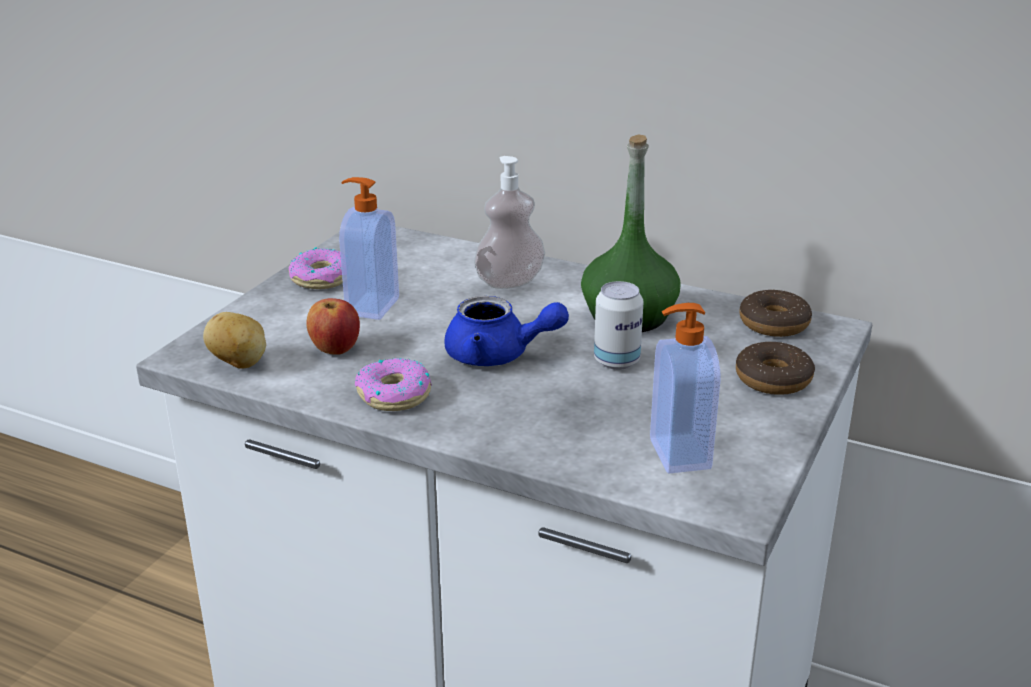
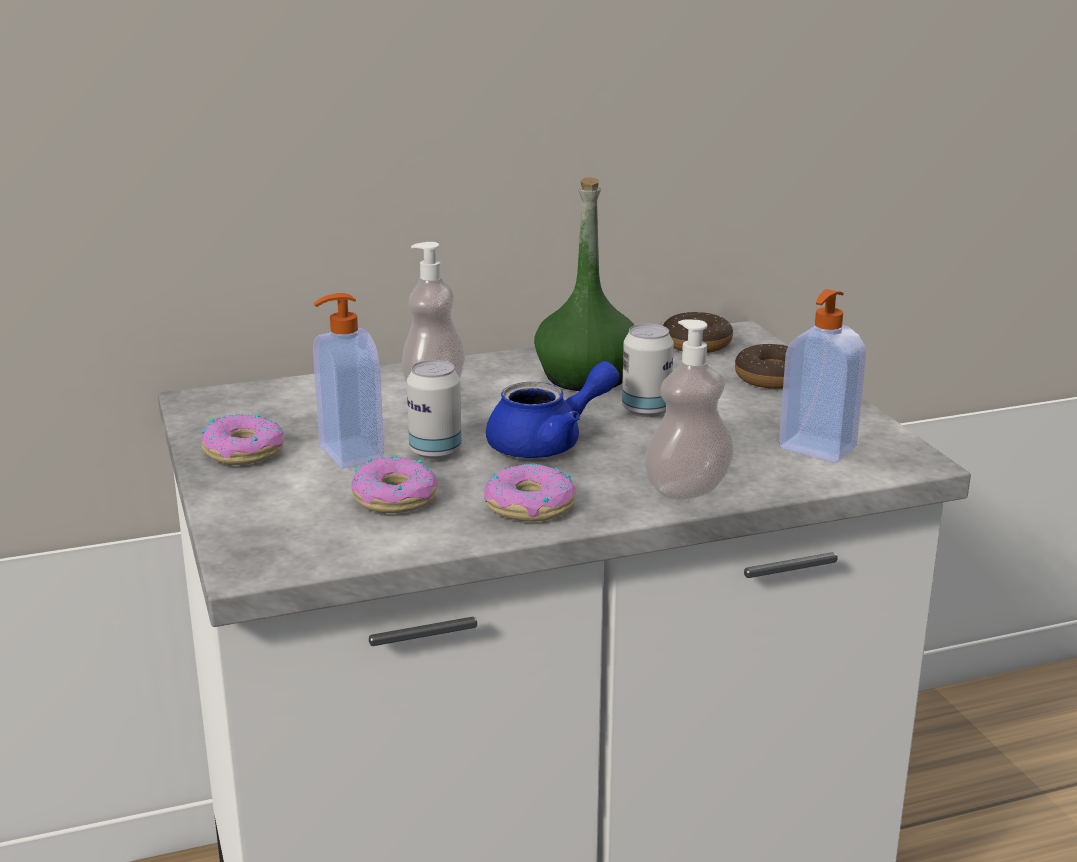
camera: 45 degrees left, 5 degrees down
potato [203,312,266,369] -> none
apple [306,298,360,355] -> donut [351,456,438,513]
none -> can [406,360,462,460]
none -> soap dispenser [644,319,734,499]

